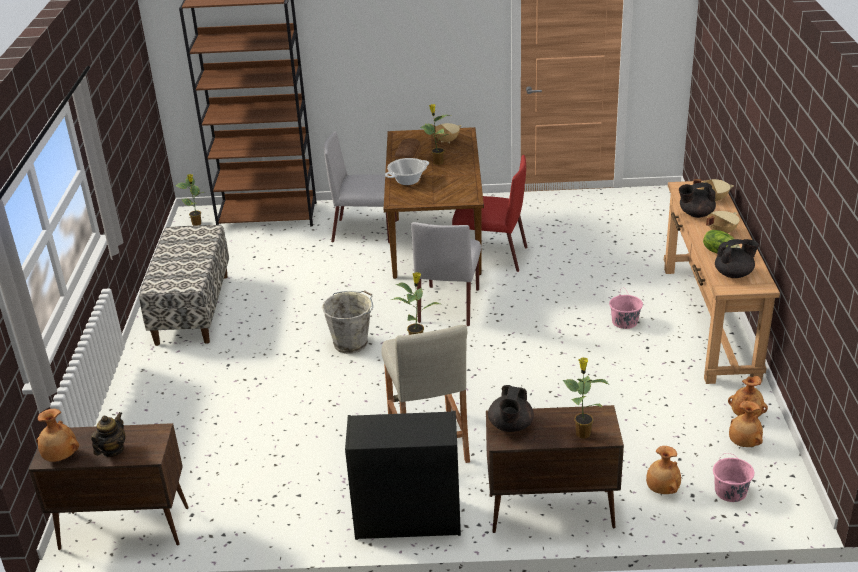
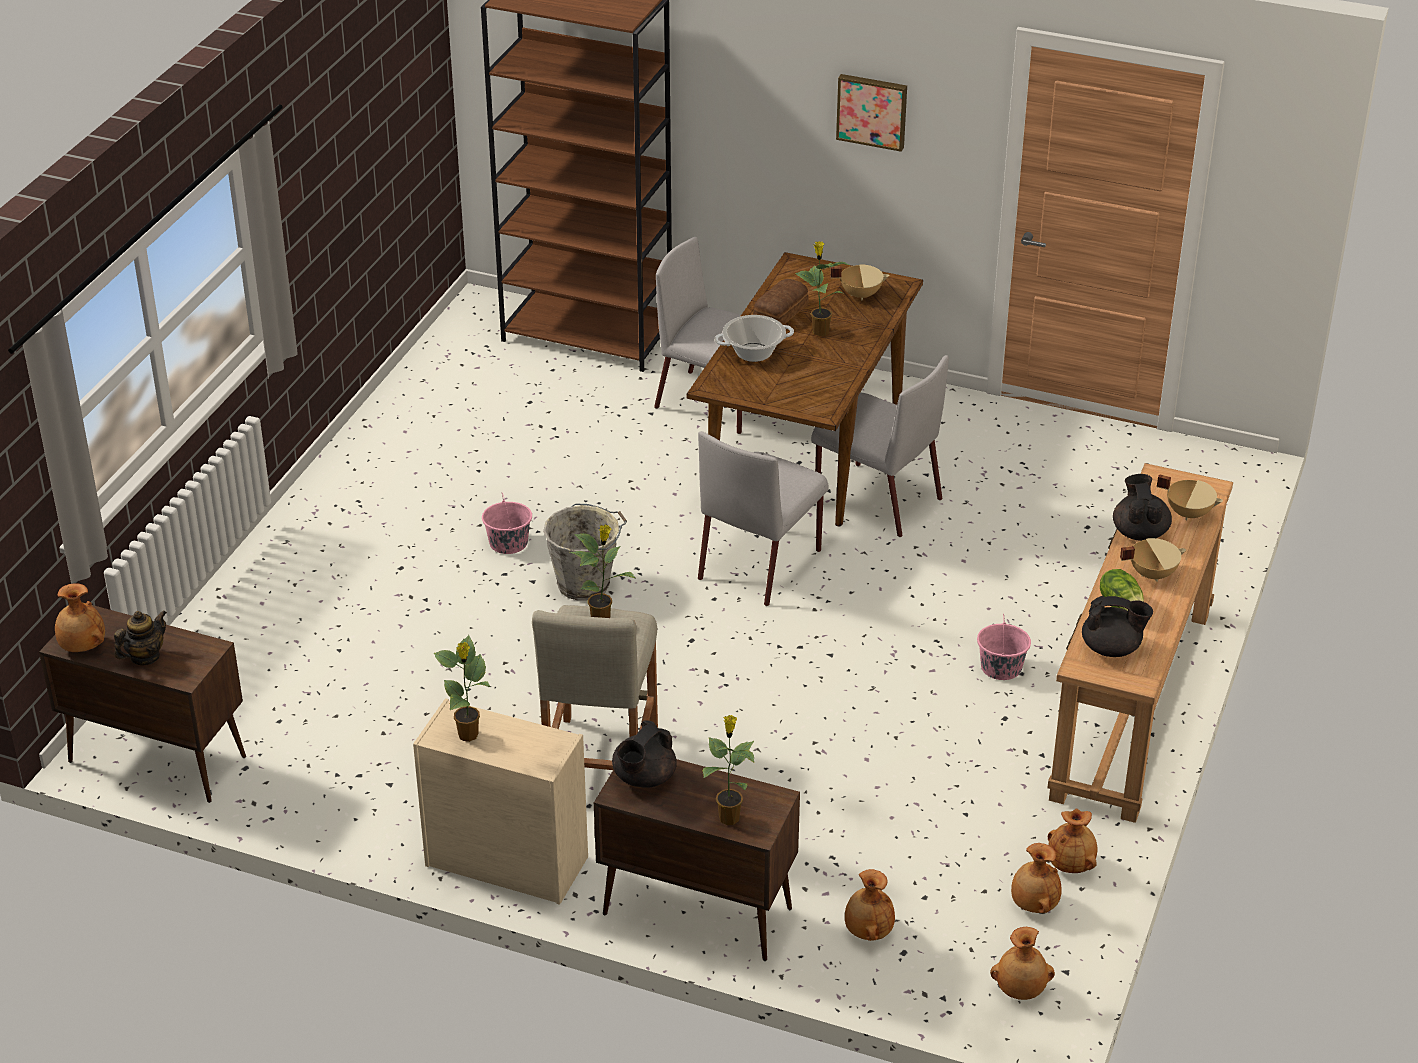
camera: 20 degrees right, 5 degrees up
bench [139,225,229,346] -> none
potted plant [175,174,205,226] -> potted plant moved to [434,635,490,742]
black dresser [345,411,461,540] -> beige dresser [413,698,588,905]
red chair [452,155,528,272] -> grey chair [811,355,949,537]
black teapot [679,182,716,218] -> black teapot turned 75 degrees clockwise [1113,474,1172,541]
pink bucket [713,453,754,502] -> pink bucket moved to [482,493,532,554]
none -> picture [836,74,907,152]
none -> brown vase [990,927,1055,1000]

